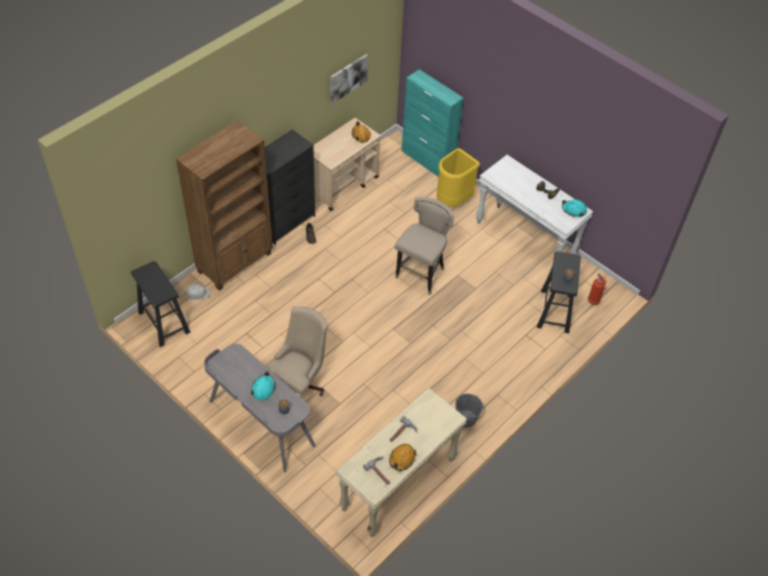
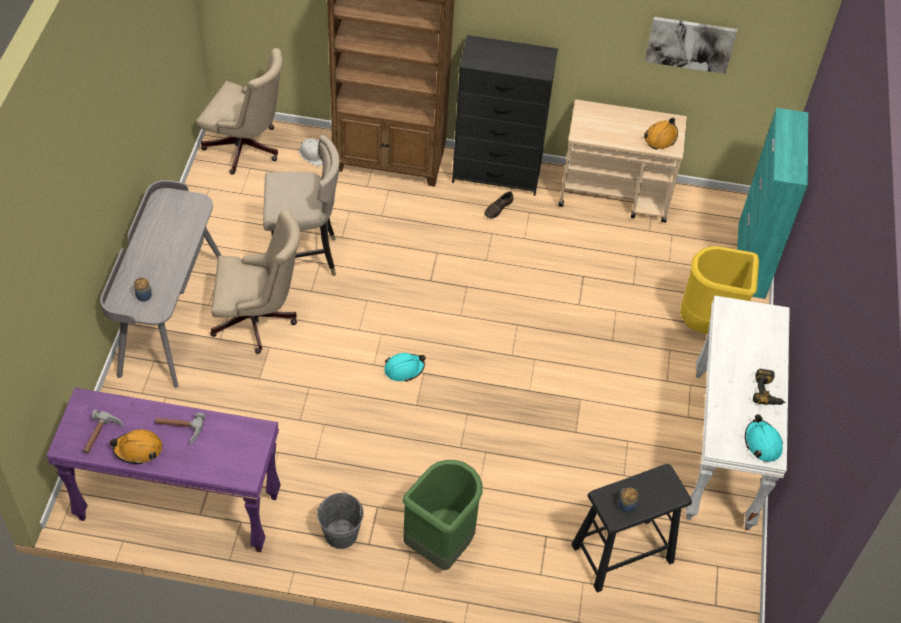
camera: 55 degrees right, 0 degrees up
black stool [131,261,190,347] -> beige office chair [196,48,283,174]
turquoise hard hat [251,371,275,400] -> turquoise hard hat moved to [384,353,426,382]
beige console table [336,388,467,537] -> purple console table [46,388,281,552]
beige stool [395,197,454,295] -> beige stool moved to [263,135,340,276]
fire extinguisher [588,274,607,305] -> none
none -> green trash can [402,460,483,570]

